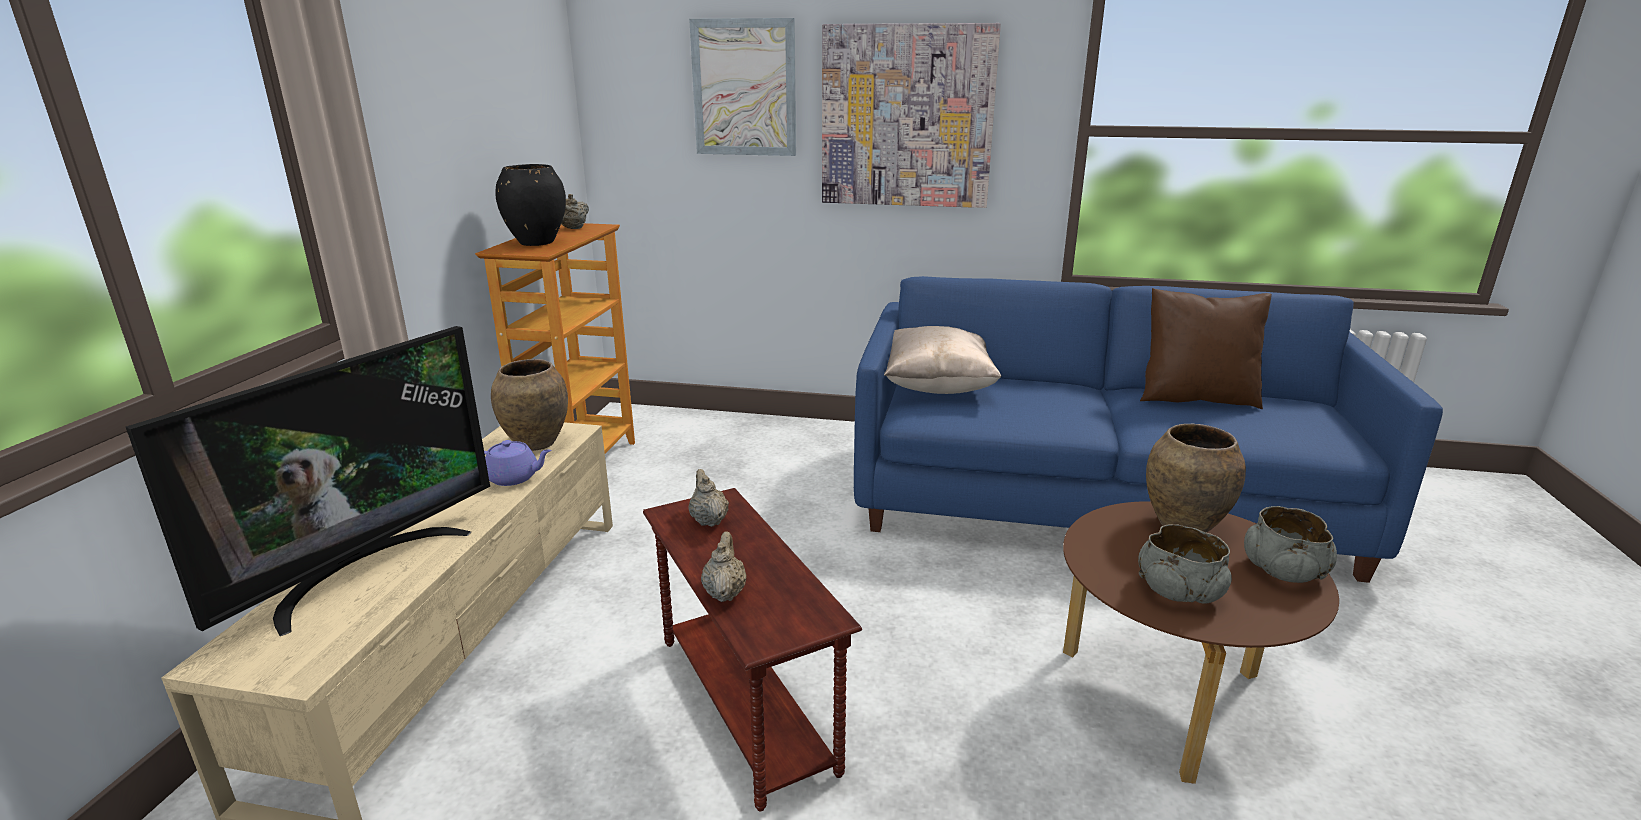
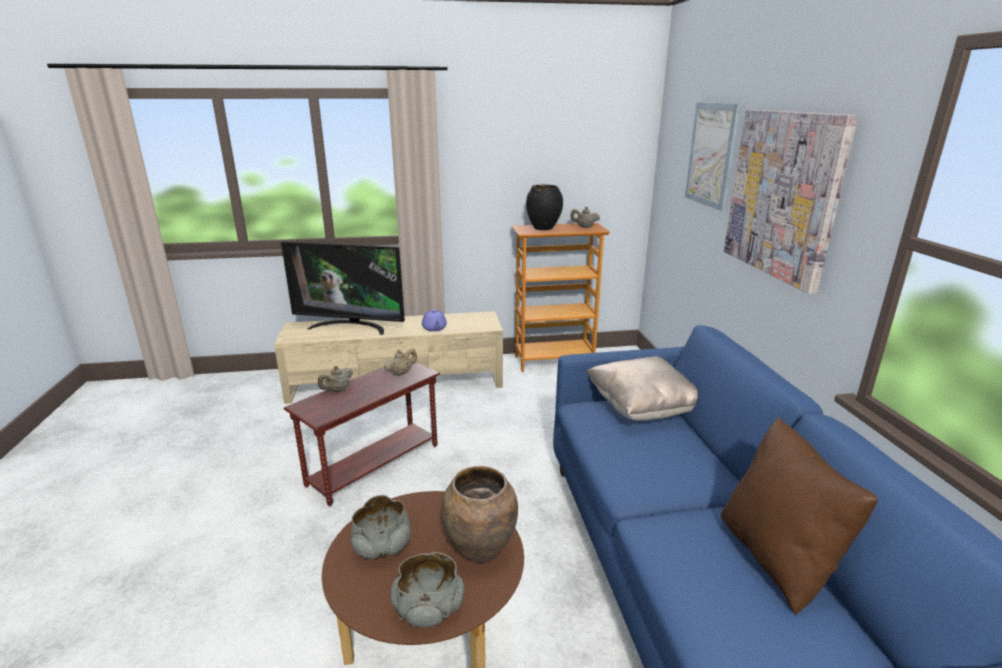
camera: 70 degrees right, 0 degrees up
brown vase [491,359,568,451] -> none
beige teapot [701,531,747,602] -> beige teapot turned 150 degrees clockwise [318,366,353,392]

